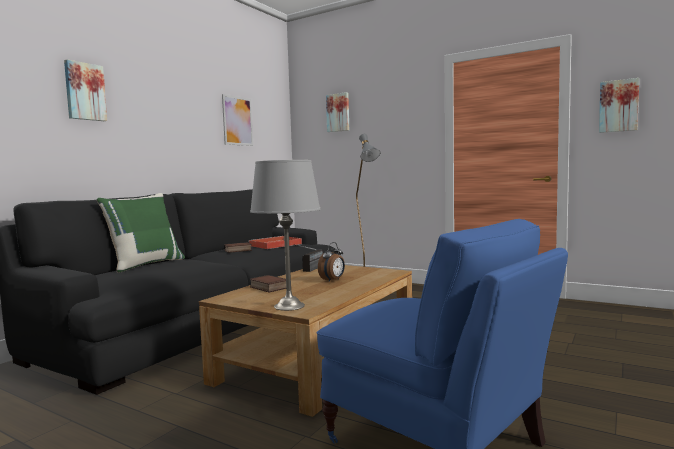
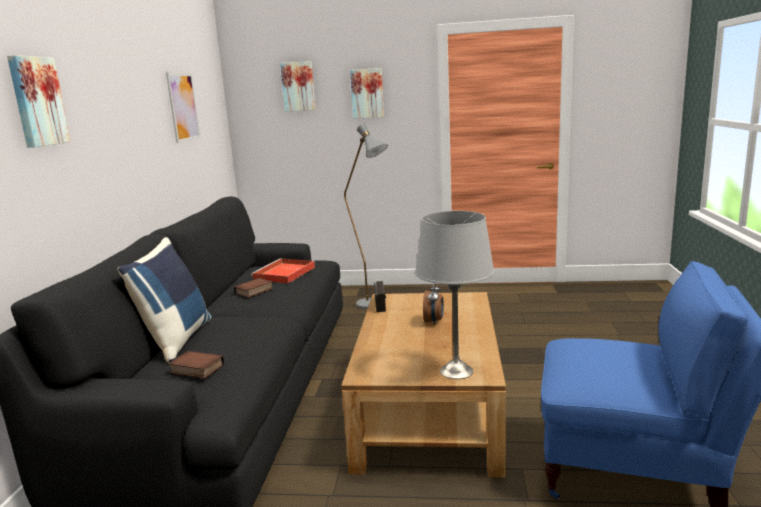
camera: 25 degrees left, 10 degrees up
green pillow [97,193,185,273] -> blue pillow [117,237,212,363]
book [250,275,286,292] -> book moved to [168,350,224,379]
picture [599,78,639,133] -> picture moved to [350,68,384,119]

